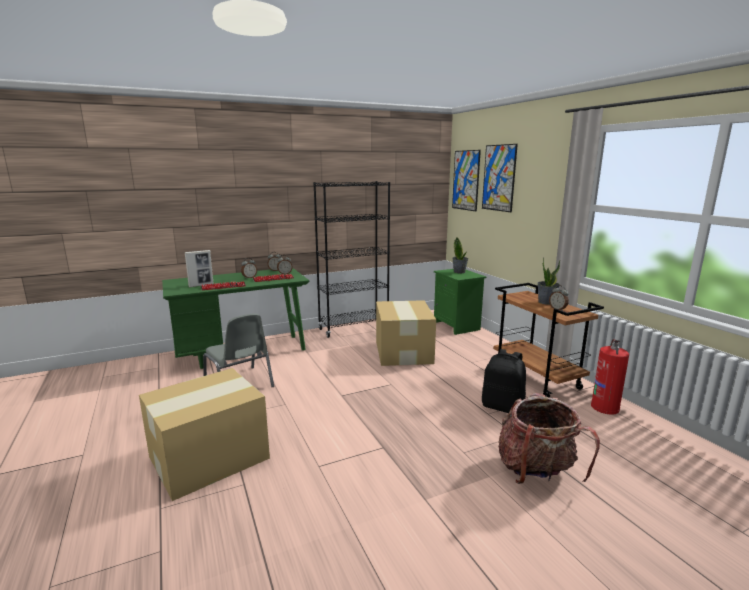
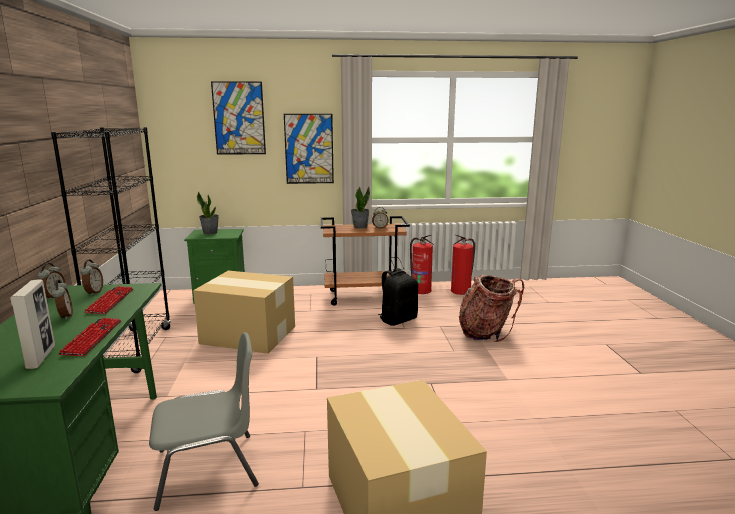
camera: 70 degrees left, 0 degrees up
picture [452,150,481,211] -> picture moved to [284,114,334,184]
none -> fire extinguisher [451,235,475,295]

